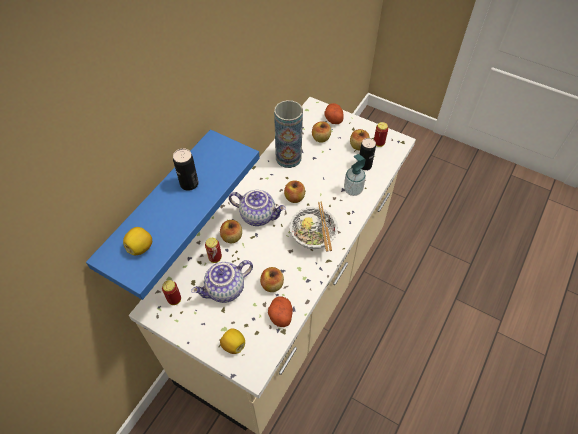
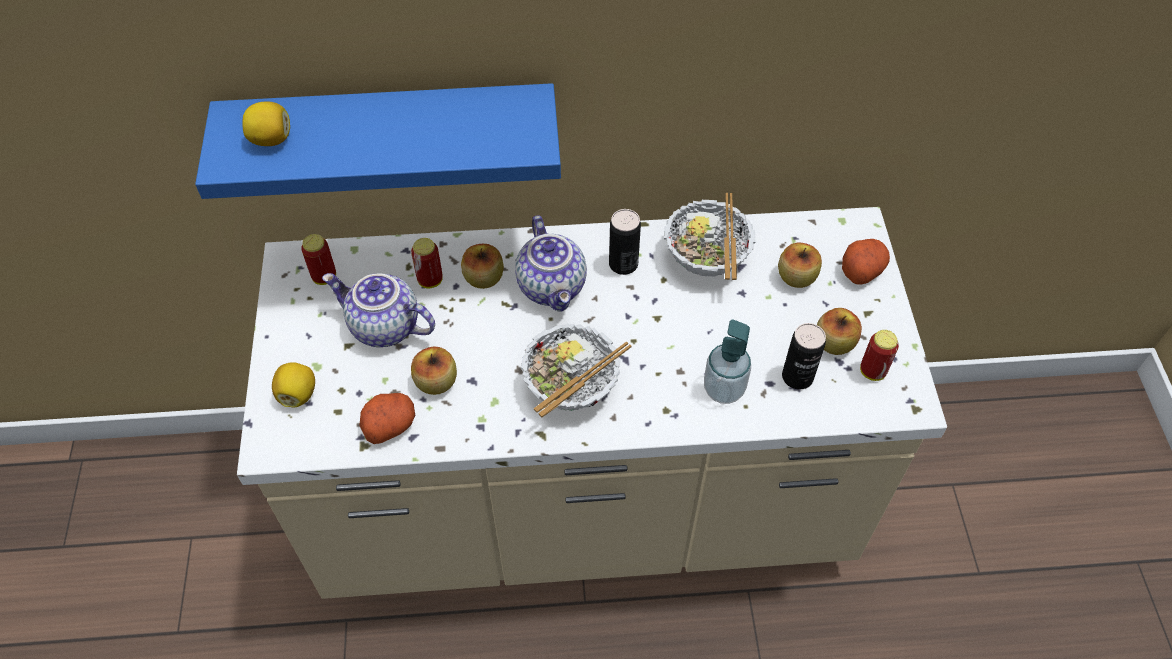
camera: 55 degrees right, 0 degrees up
can [173,148,199,191] -> can moved to [609,209,641,275]
vase [274,100,303,168] -> bowl [664,193,756,280]
apple [284,180,305,203] -> none

